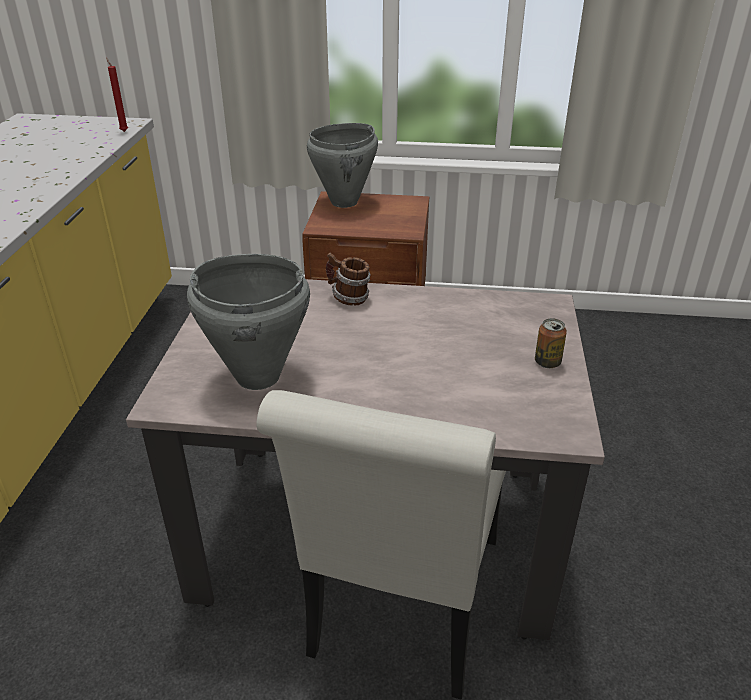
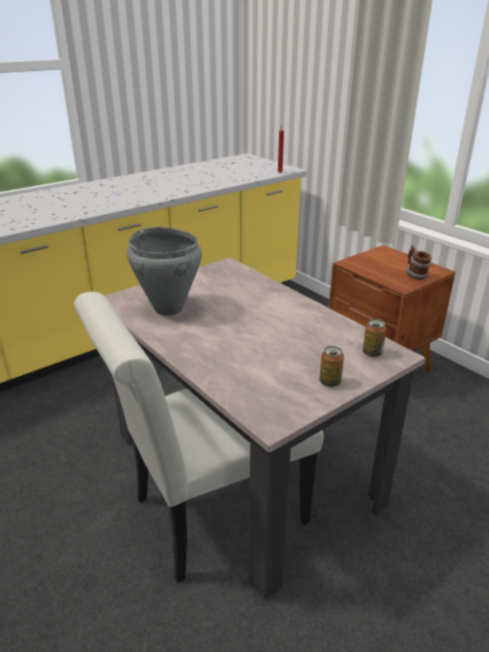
camera: 45 degrees right, 5 degrees down
grey cooking pot [307,123,378,208] -> none
mug [326,253,371,306] -> mug moved to [406,245,432,280]
none -> can [363,319,386,357]

